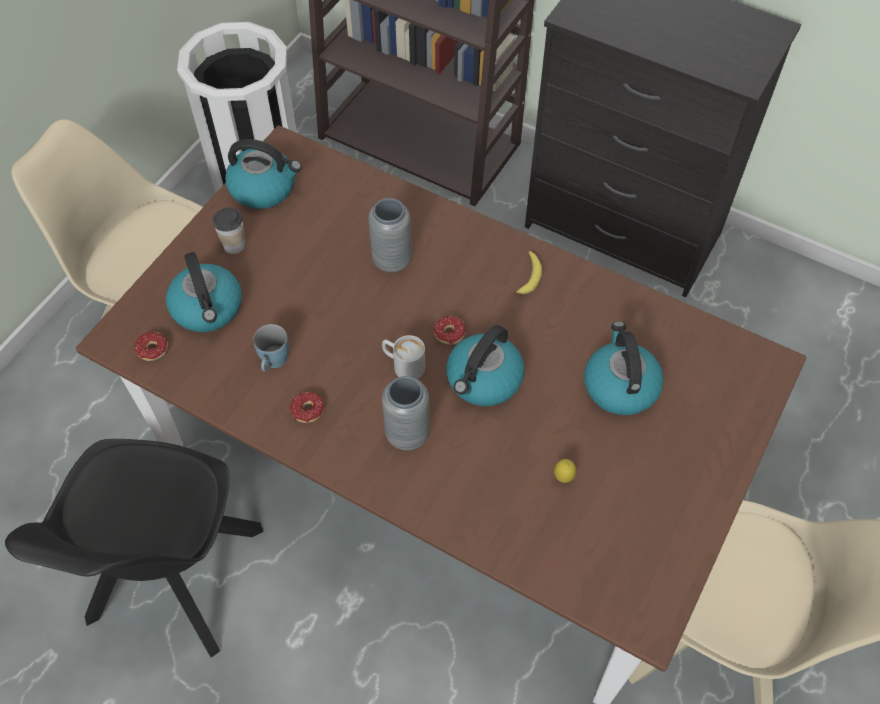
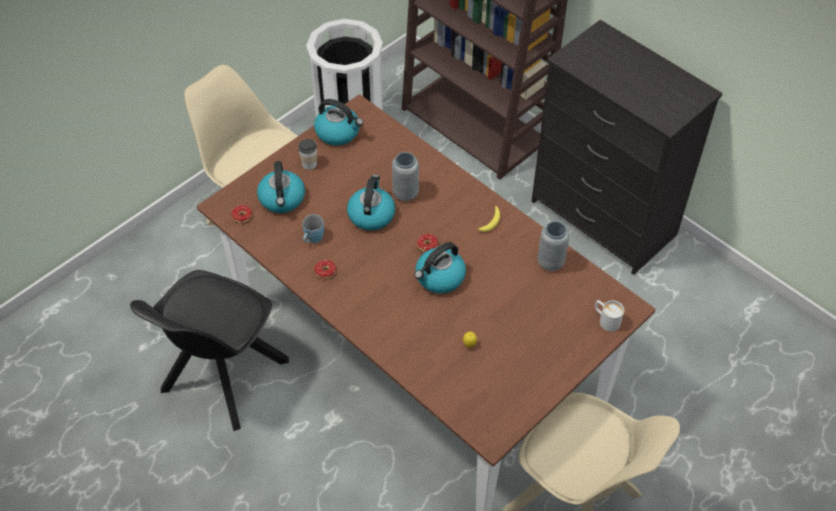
camera: 15 degrees right, 5 degrees down
white mug [382,335,425,379] -> white mug moved to [595,300,624,332]
grey vase [382,376,430,450] -> grey vase moved to [538,221,570,271]
kettle [584,321,664,415] -> kettle moved to [347,175,395,231]

